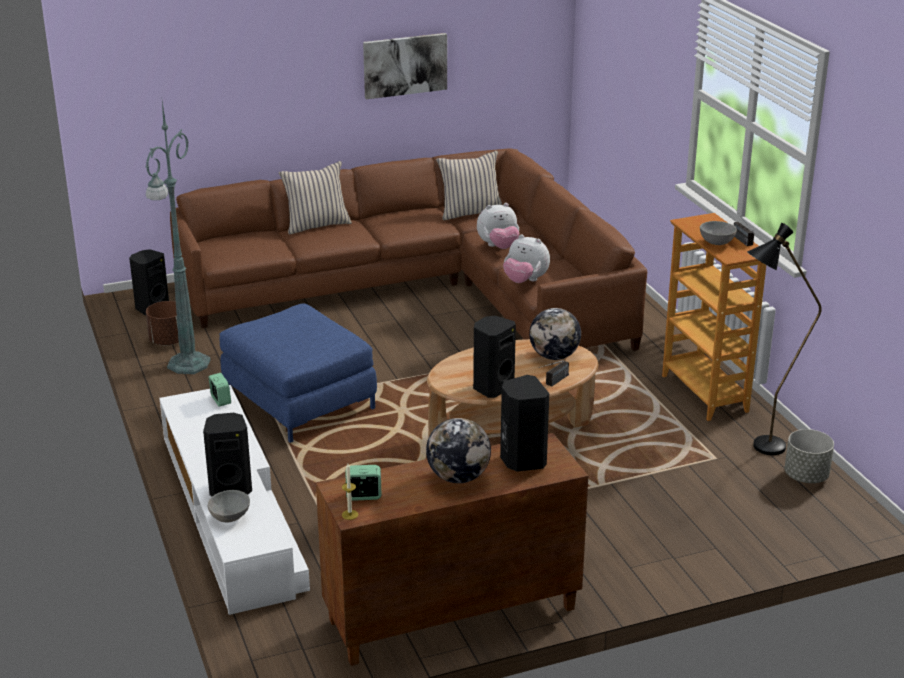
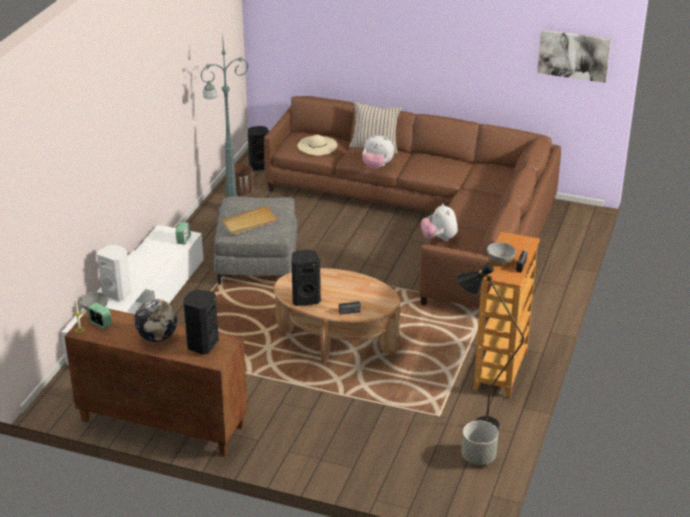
camera: 40 degrees right, 5 degrees up
black speaker [203,413,252,496] -> white speaker [97,245,131,301]
blue ottoman [219,303,377,443] -> grey ottoman [214,197,297,285]
picture [363,33,447,99] -> picture moved to [537,30,611,83]
beige pillow [436,151,502,220] -> none
plush toy [477,203,519,249] -> plush toy moved to [362,134,394,169]
globe [529,308,581,360] -> none
none -> beige tray [221,206,281,235]
none -> beige hat [297,135,337,155]

